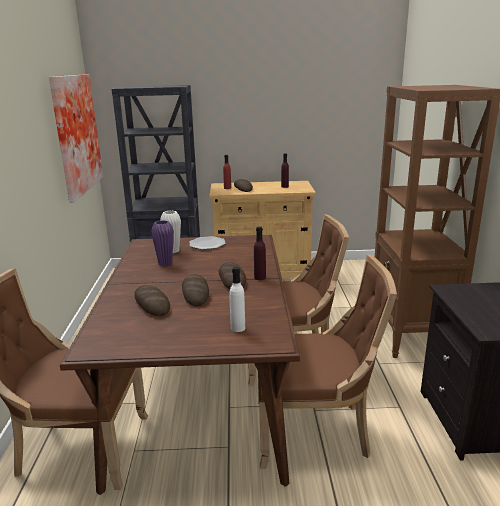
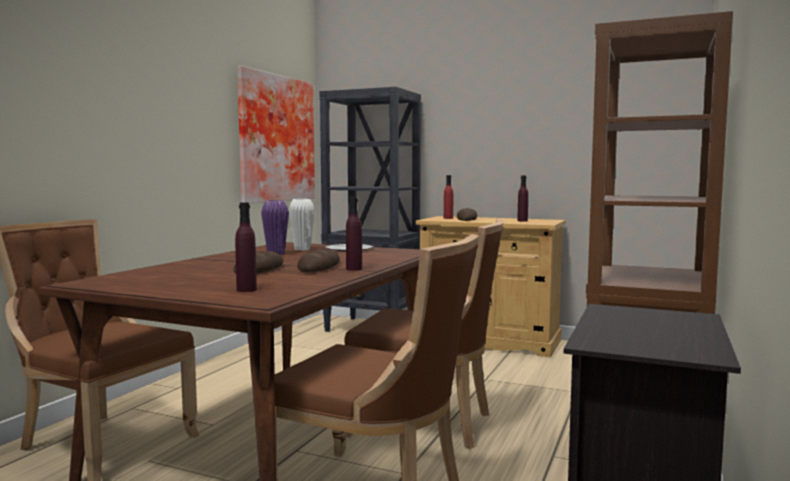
camera: 25 degrees right, 15 degrees down
bread [134,285,170,316] -> none
white bottle [229,267,245,332] -> purple bottle [235,202,257,292]

